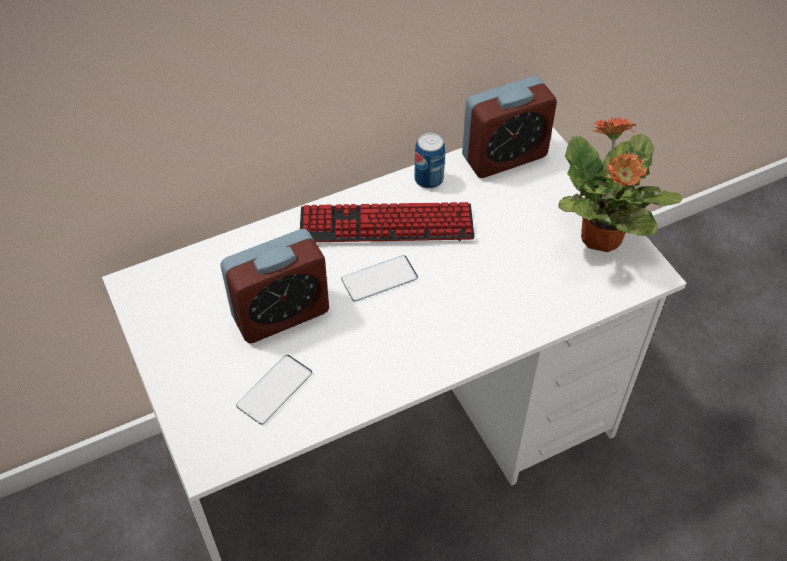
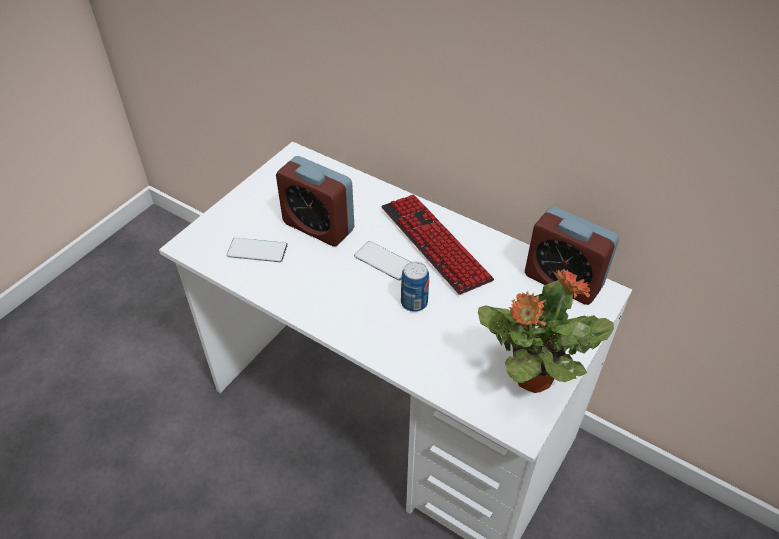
camera: 60 degrees right, 5 degrees down
can [414,133,445,189] -> can moved to [401,262,429,312]

